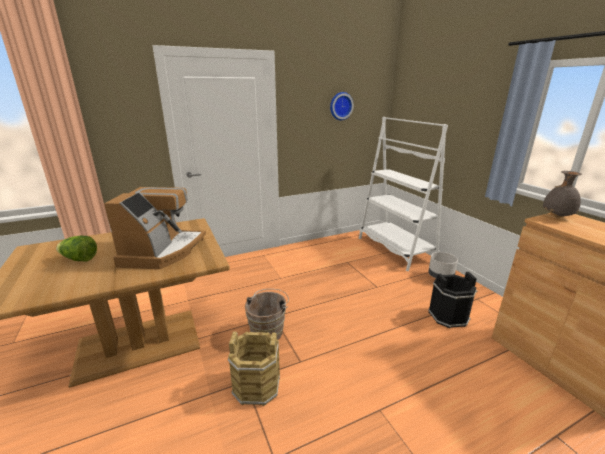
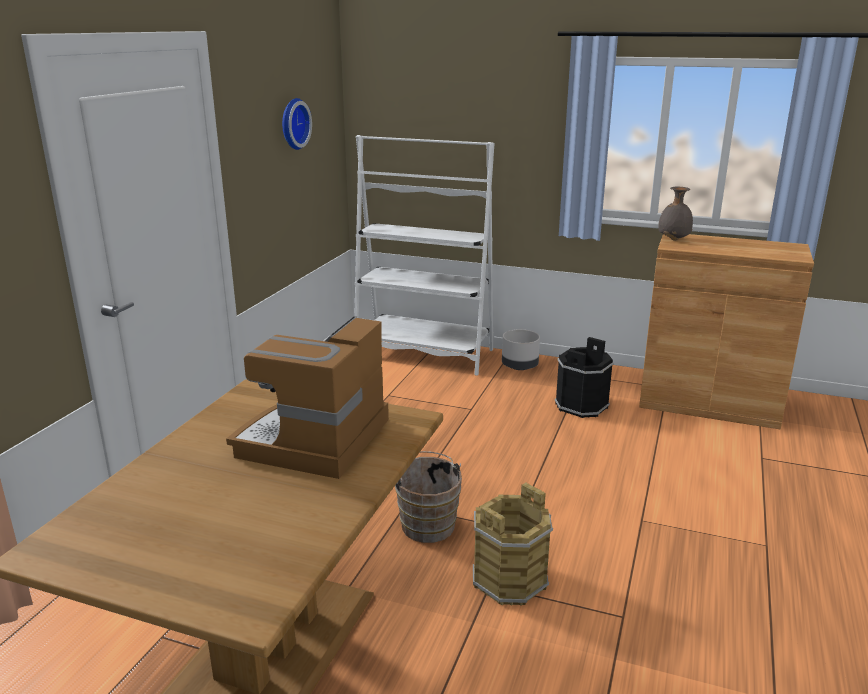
camera: 45 degrees left, 0 degrees up
lettuce [56,236,97,261] -> none
coffee machine [104,187,206,269] -> coffee machine turned 120 degrees counterclockwise [226,316,389,479]

